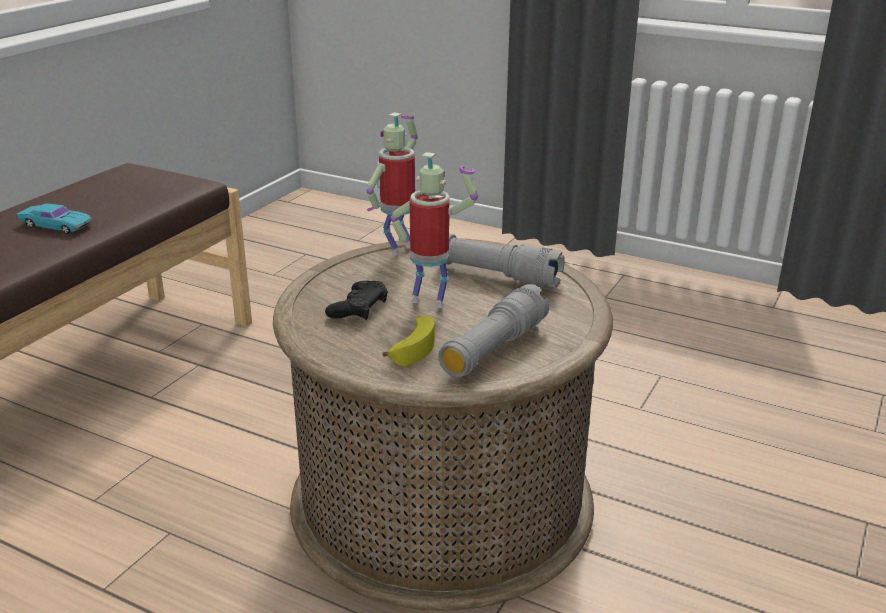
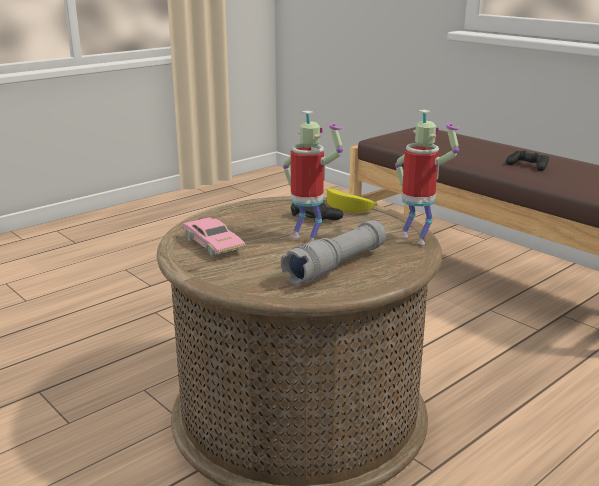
camera: 110 degrees right, 5 degrees down
turquoise toy car [16,203,92,234] -> black game controller [506,150,549,171]
banana [383,315,435,366] -> banana moved to [327,188,378,213]
toy robot [390,152,478,308] -> toy robot turned 90 degrees counterclockwise [283,111,343,242]
grey flashlight [438,284,550,378] -> pink toy car [182,217,246,256]

